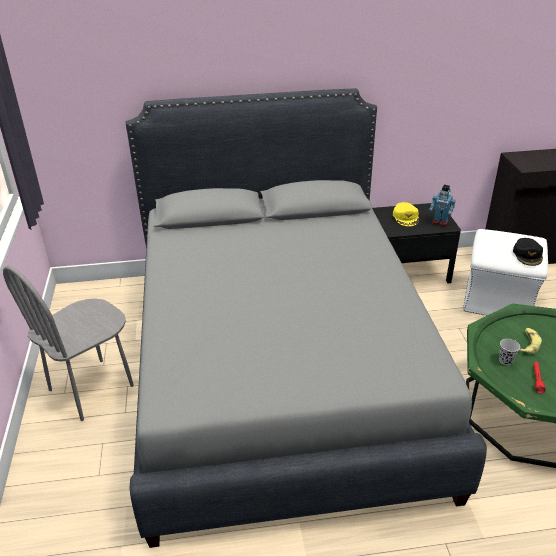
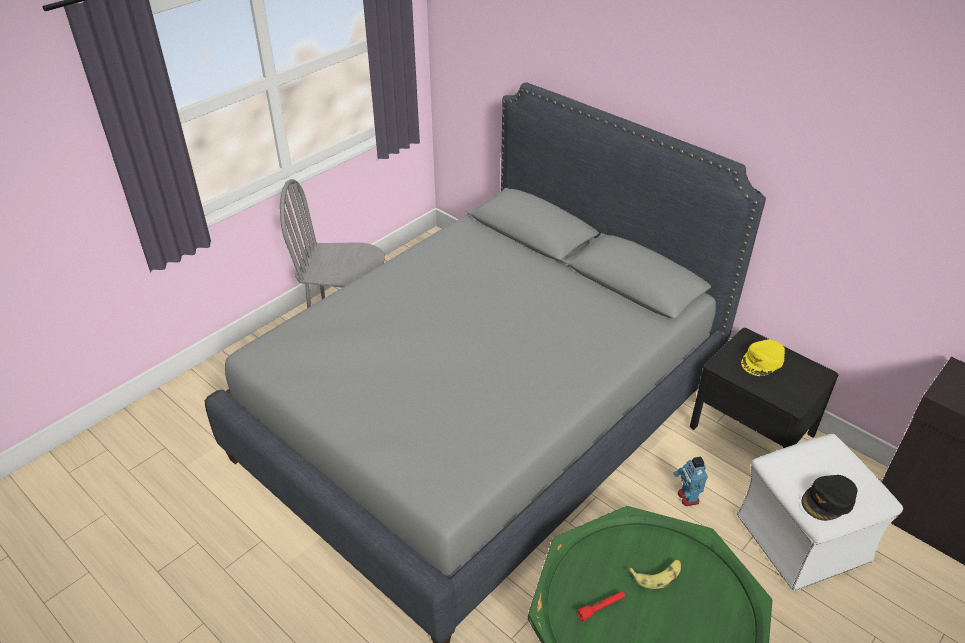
camera: 50 degrees right, 5 degrees up
toy robot [429,185,456,226] -> toy robot moved to [674,456,708,506]
black cup [499,339,520,365] -> none

